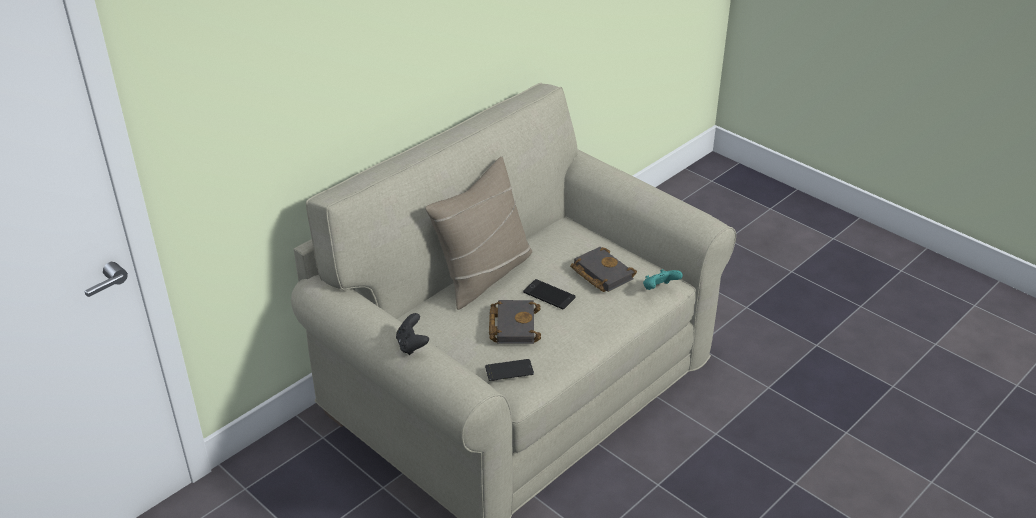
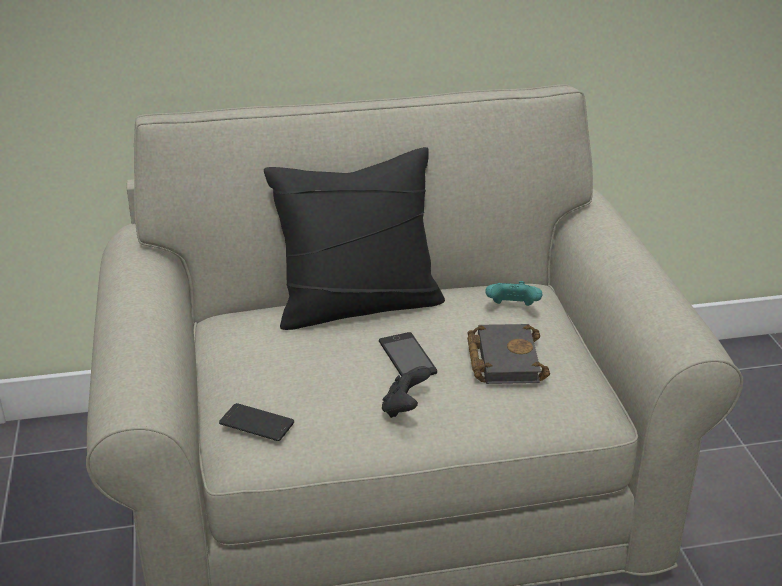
camera: 35 degrees right, 5 degrees down
black game controller [396,313,429,355] -> black game controller moved to [382,366,431,418]
beige pillow [425,157,532,310] -> black pillow [264,147,445,330]
black book [489,300,541,344] -> none
turquoise game controller [643,269,683,290] -> turquoise game controller moved to [485,281,542,306]

